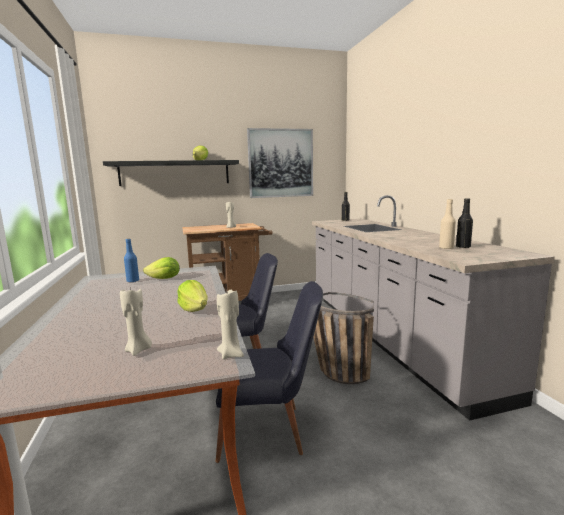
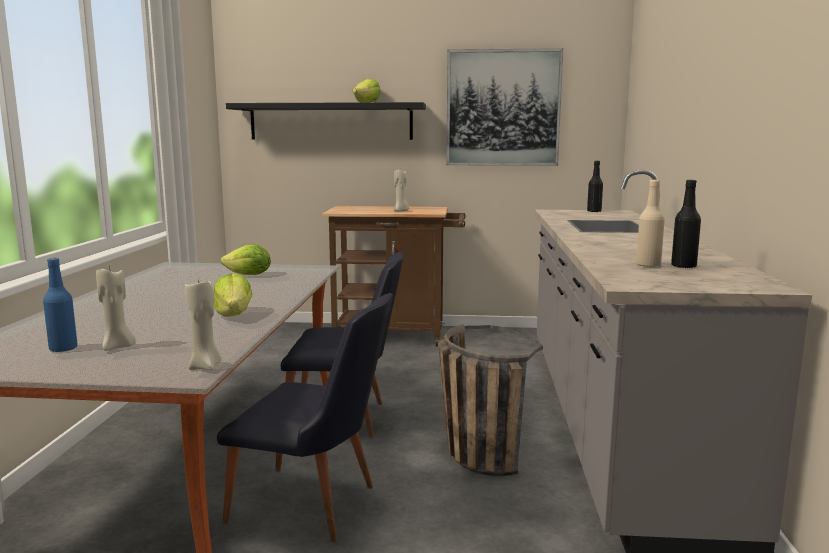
camera: 20 degrees right, 0 degrees up
blue bottle [124,239,139,282] -> blue bottle moved to [43,258,78,352]

